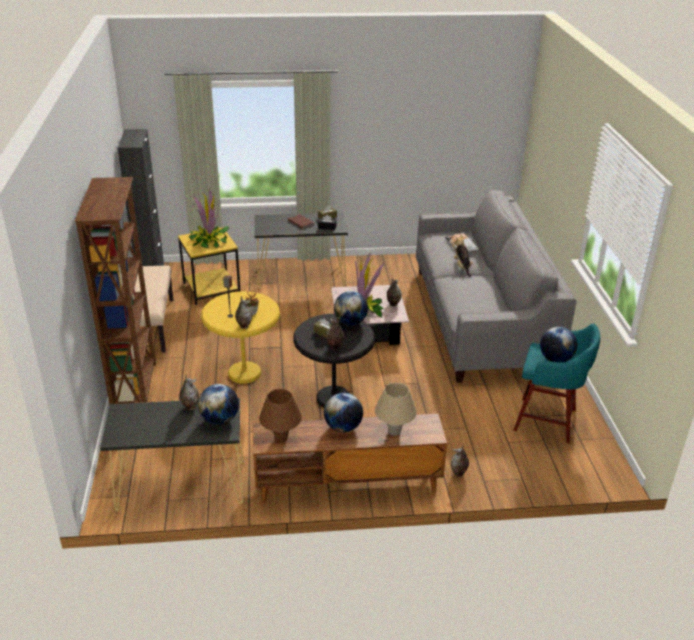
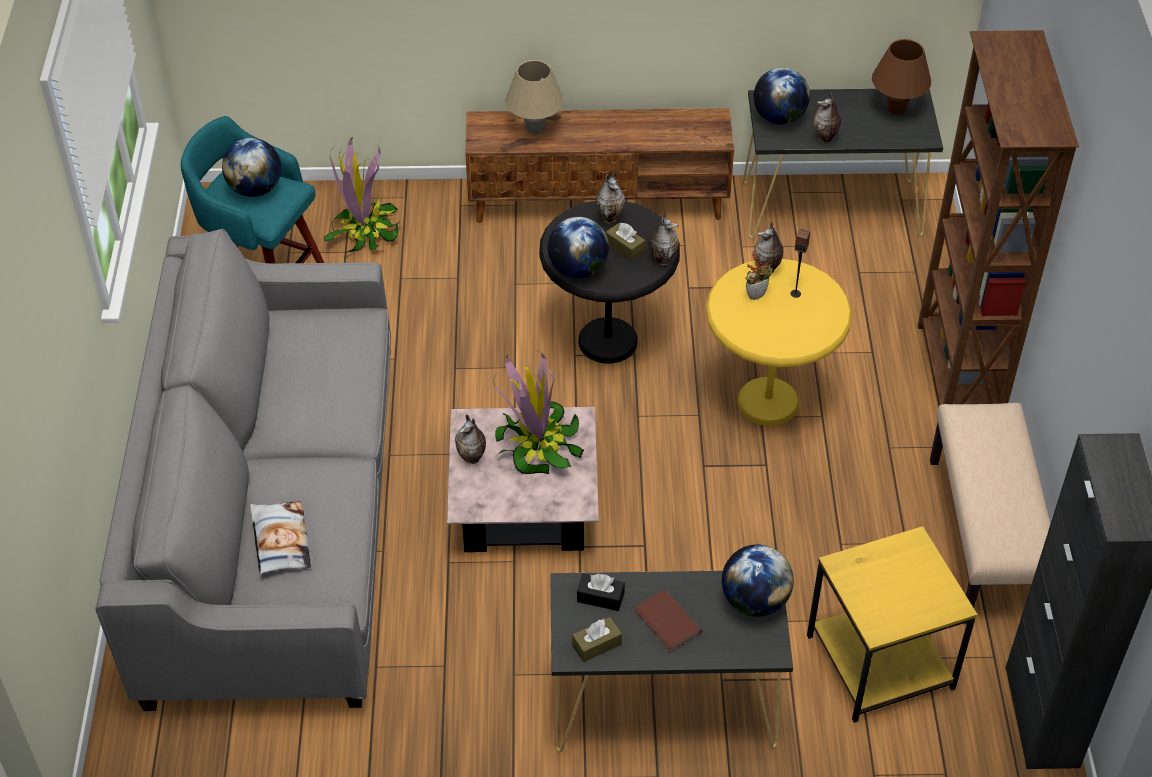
camera: 175 degrees left, 15 degrees up
potted plant [189,188,229,248] -> potted plant moved to [324,137,402,253]
brown table lamp [259,389,302,442] -> brown table lamp moved to [872,39,931,115]
globe [324,393,363,432] -> globe moved to [722,544,794,617]
vase [451,445,469,477] -> vase moved to [649,212,679,265]
plush toy [454,235,473,277] -> none

